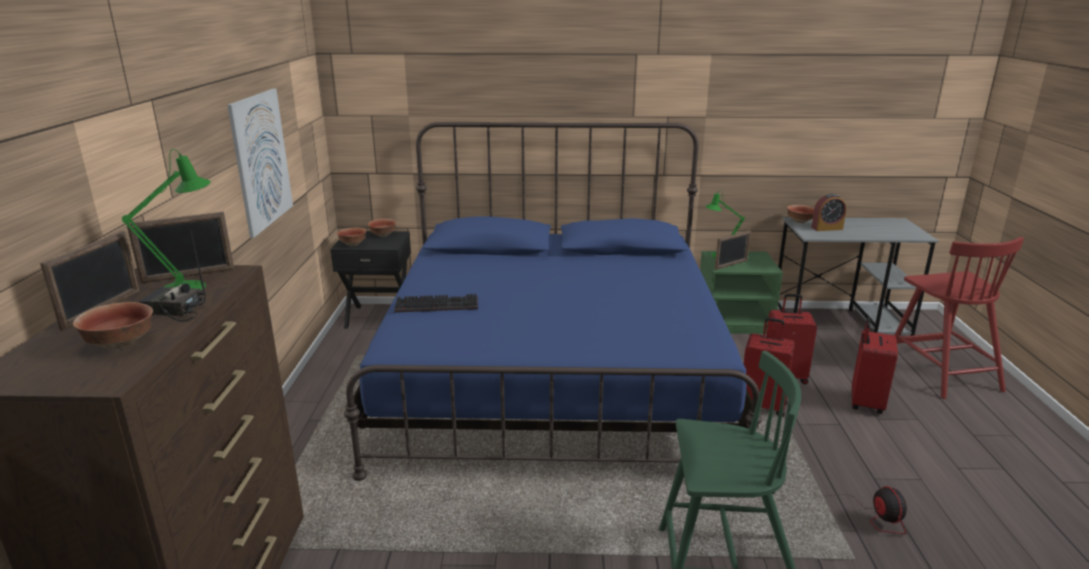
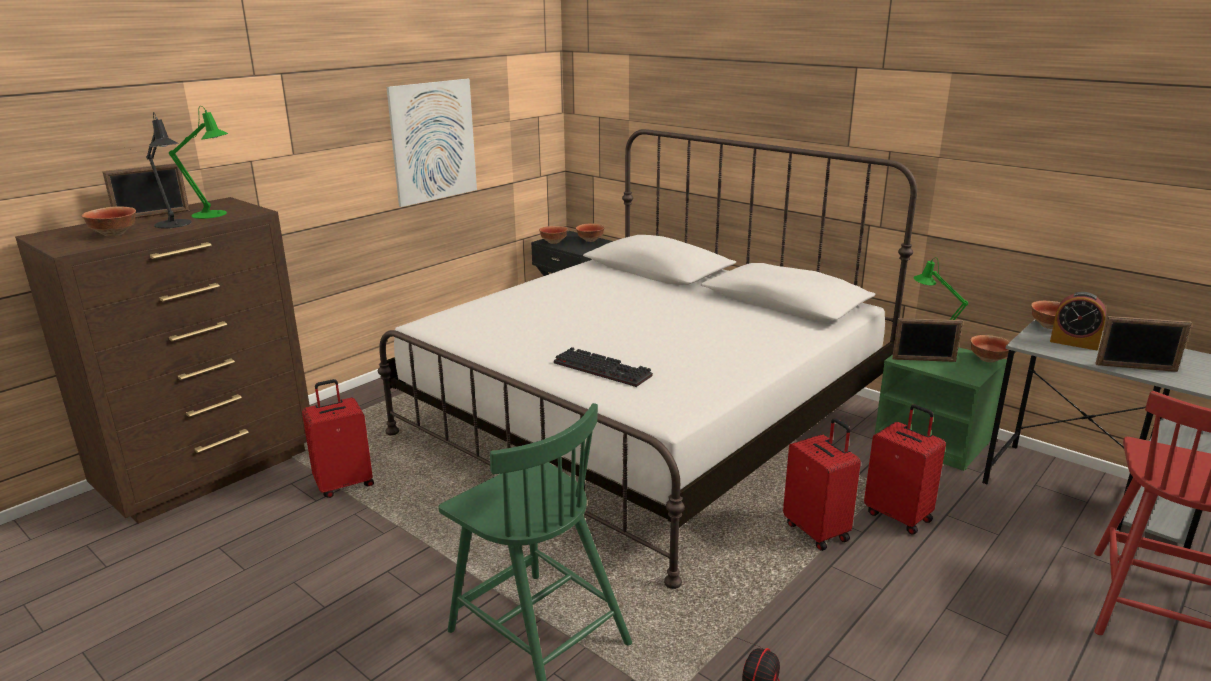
camera: 40 degrees right, 0 degrees up
picture frame [127,212,234,284] -> picture frame moved to [1095,316,1192,372]
radio [139,231,206,322] -> black table lamp [146,112,192,228]
blue bed [344,122,762,481] -> white bed [378,129,917,589]
keyboard [394,294,478,313] -> keyboard moved to [554,347,653,387]
red suitcase [852,317,898,414] -> red suitcase moved to [302,379,374,498]
none -> bowl [970,335,1010,363]

